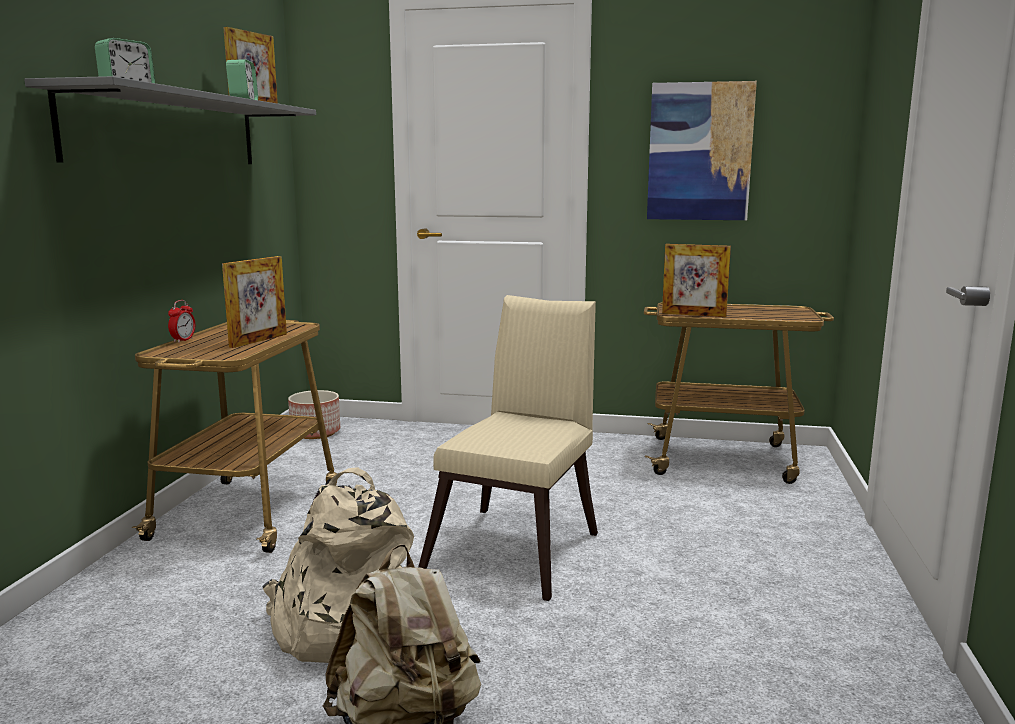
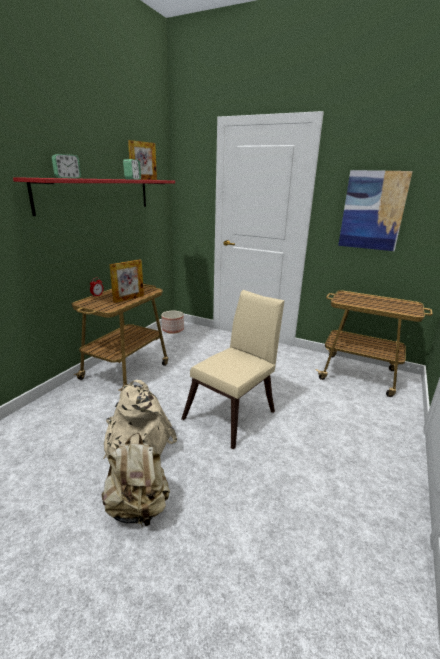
camera: 15 degrees right, 10 degrees up
grey shelf [24,76,316,164] -> red shelf [13,177,175,216]
picture frame [662,244,731,317] -> none

